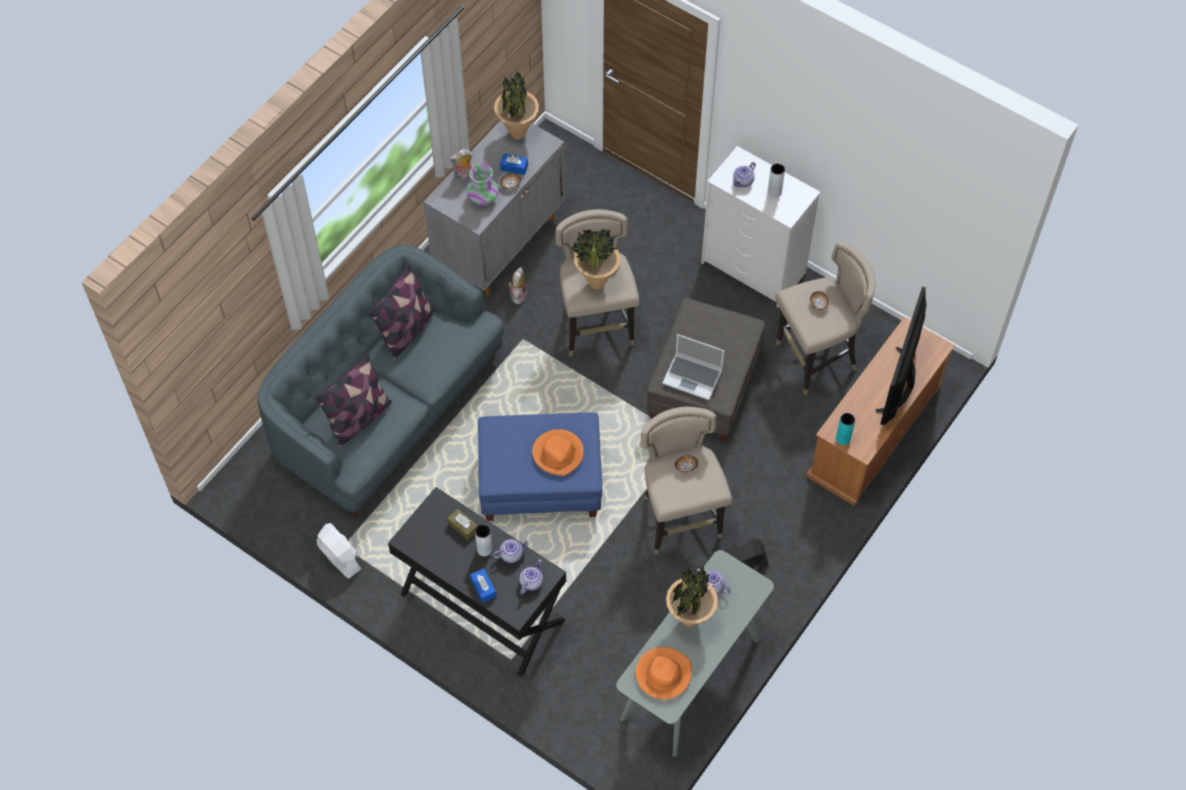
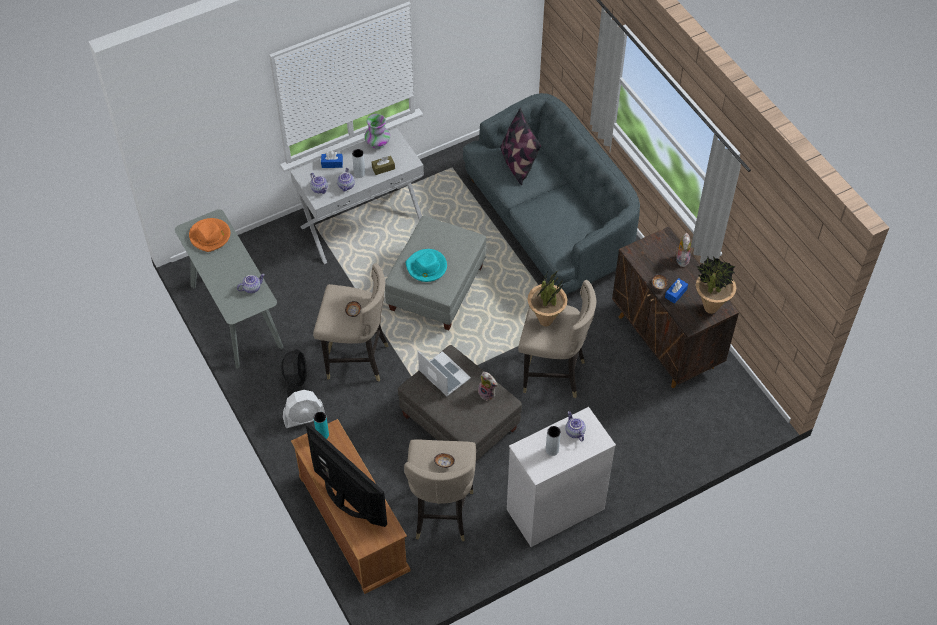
camera: 115 degrees right, 5 degrees down
white fan [317,523,361,579] -> white fan moved to [283,390,325,428]
pillow [367,263,435,360] -> none
black console table [388,487,566,676] -> white console table [290,128,424,264]
grey cabinet [424,121,566,295] -> brown cabinet [612,226,739,388]
vase [466,164,499,206] -> vase moved to [364,114,390,149]
blue ottoman [478,413,602,521] -> grey ottoman [385,216,486,330]
plush toy [508,267,527,304] -> plush toy moved to [478,372,498,401]
orange hat [532,429,584,476] -> turquoise hat [406,249,447,282]
laptop [662,334,724,400] -> laptop turned 90 degrees clockwise [418,351,471,396]
potted plant [666,567,718,627] -> none

